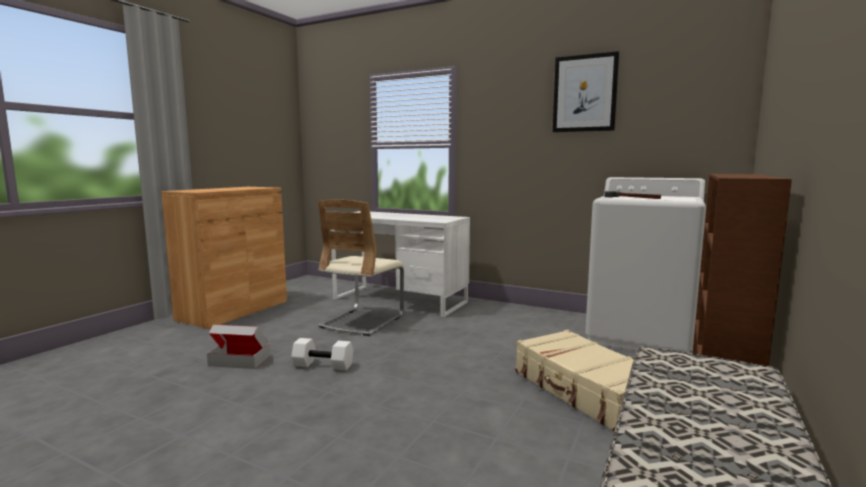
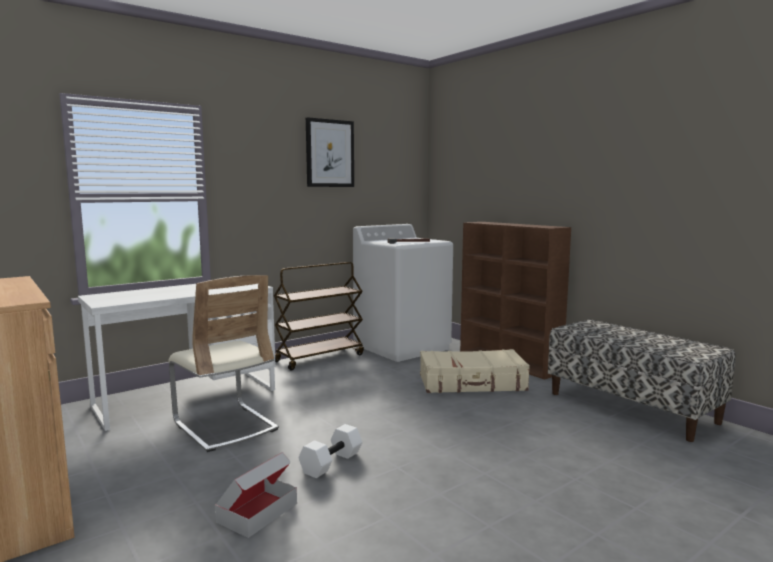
camera: 65 degrees left, 0 degrees up
none -> brown cart [274,262,364,371]

